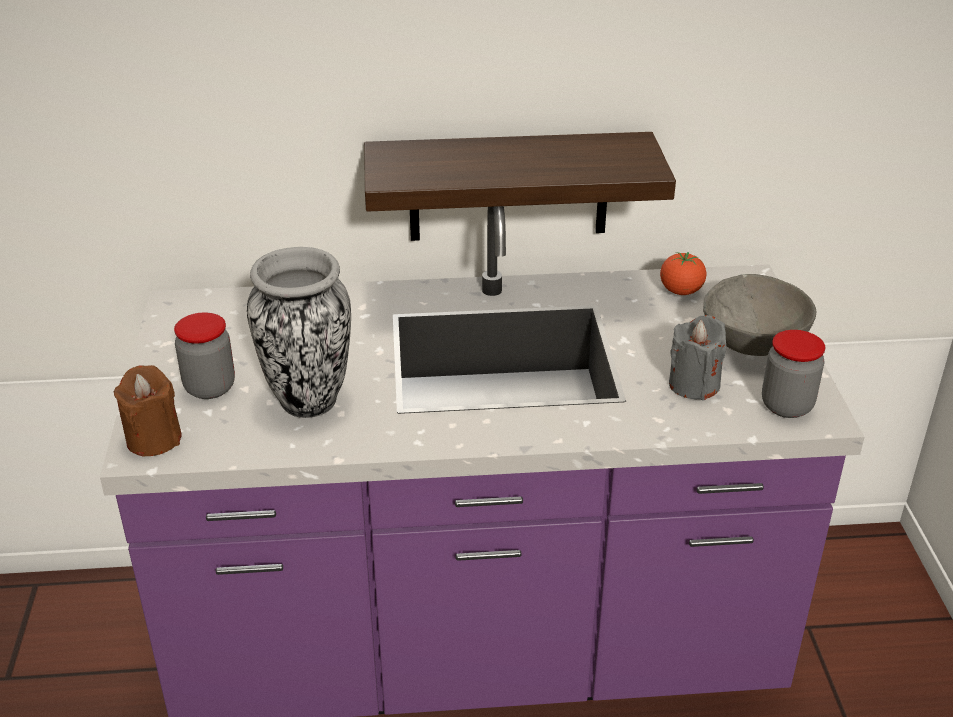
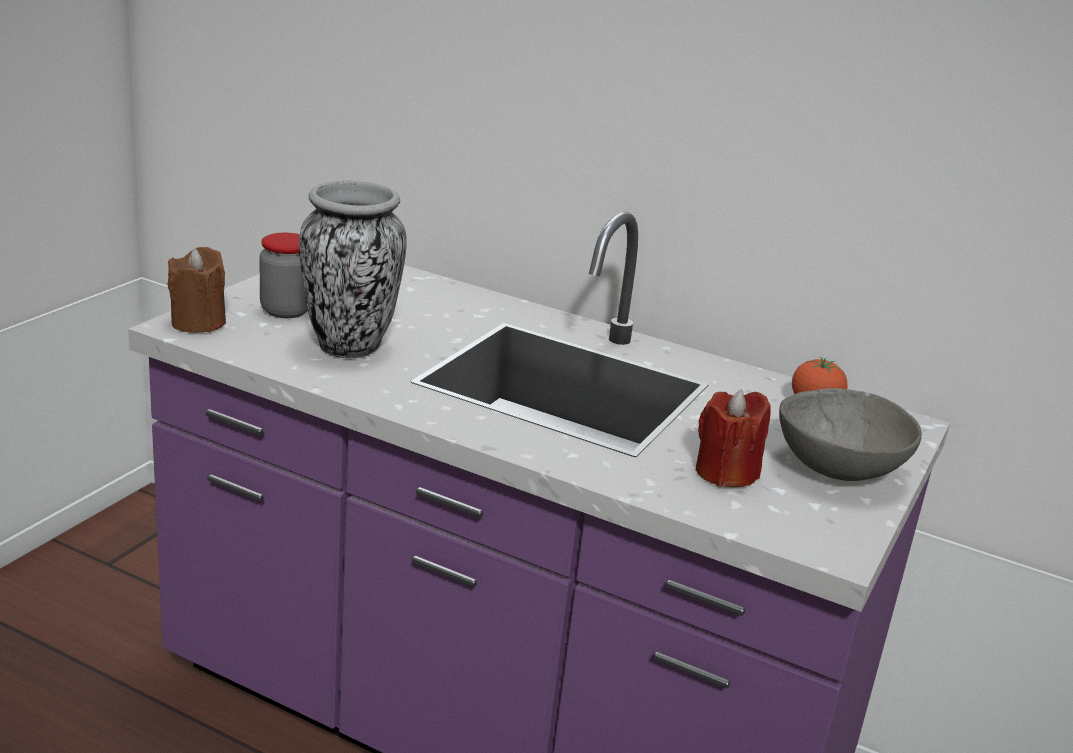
camera: 30 degrees right, 10 degrees down
shelf [364,132,676,241] -> none
grey candle [669,315,726,400] -> red candle [696,389,771,487]
jar [762,330,825,418] -> none

